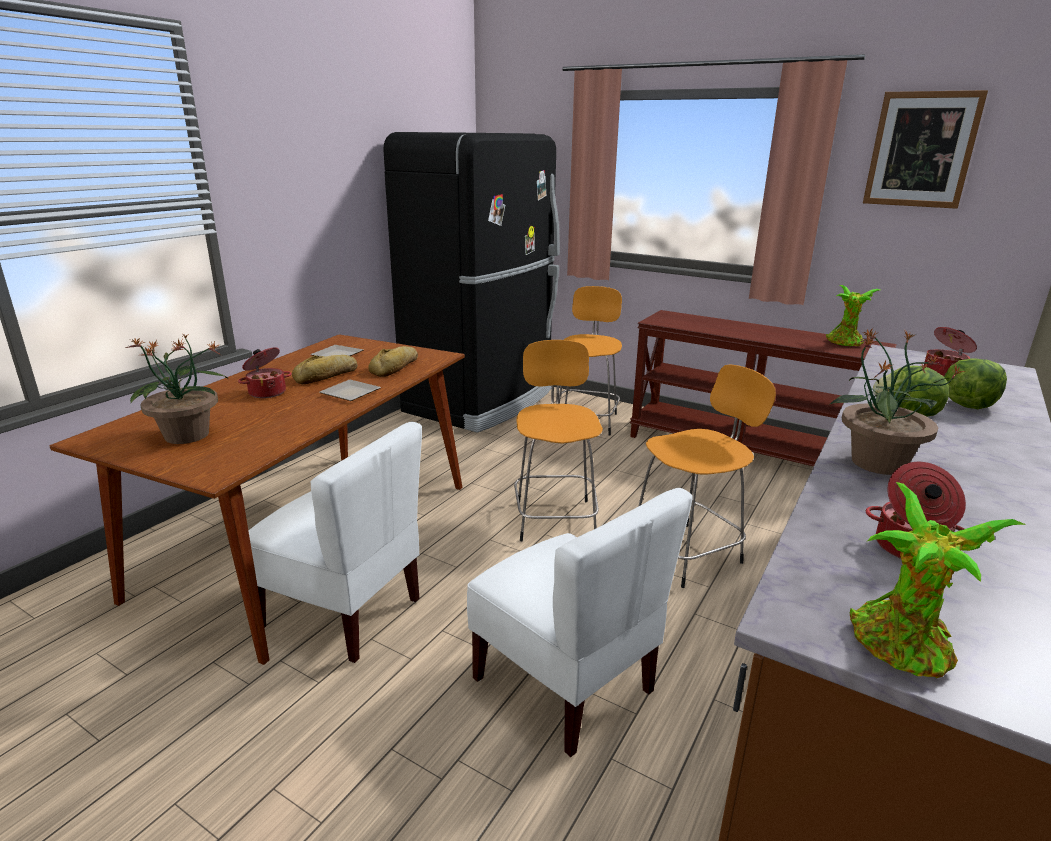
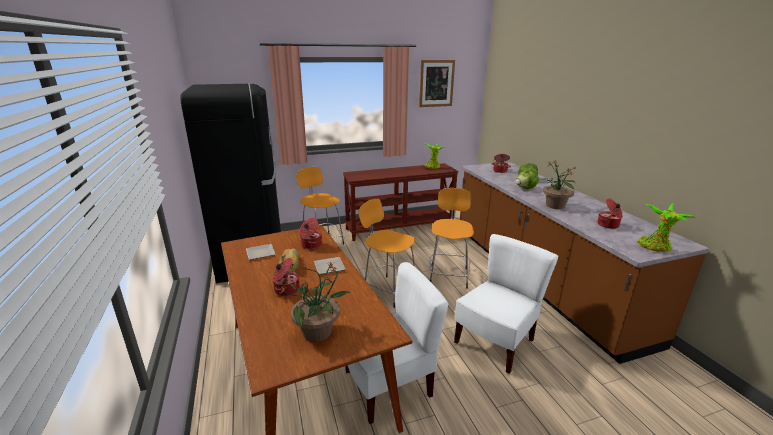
camera: 50 degrees left, 0 degrees up
bread [368,346,418,377] -> cooking pot [300,218,322,249]
white chair [467,488,693,757] -> white chair turned 45 degrees counterclockwise [454,234,558,374]

